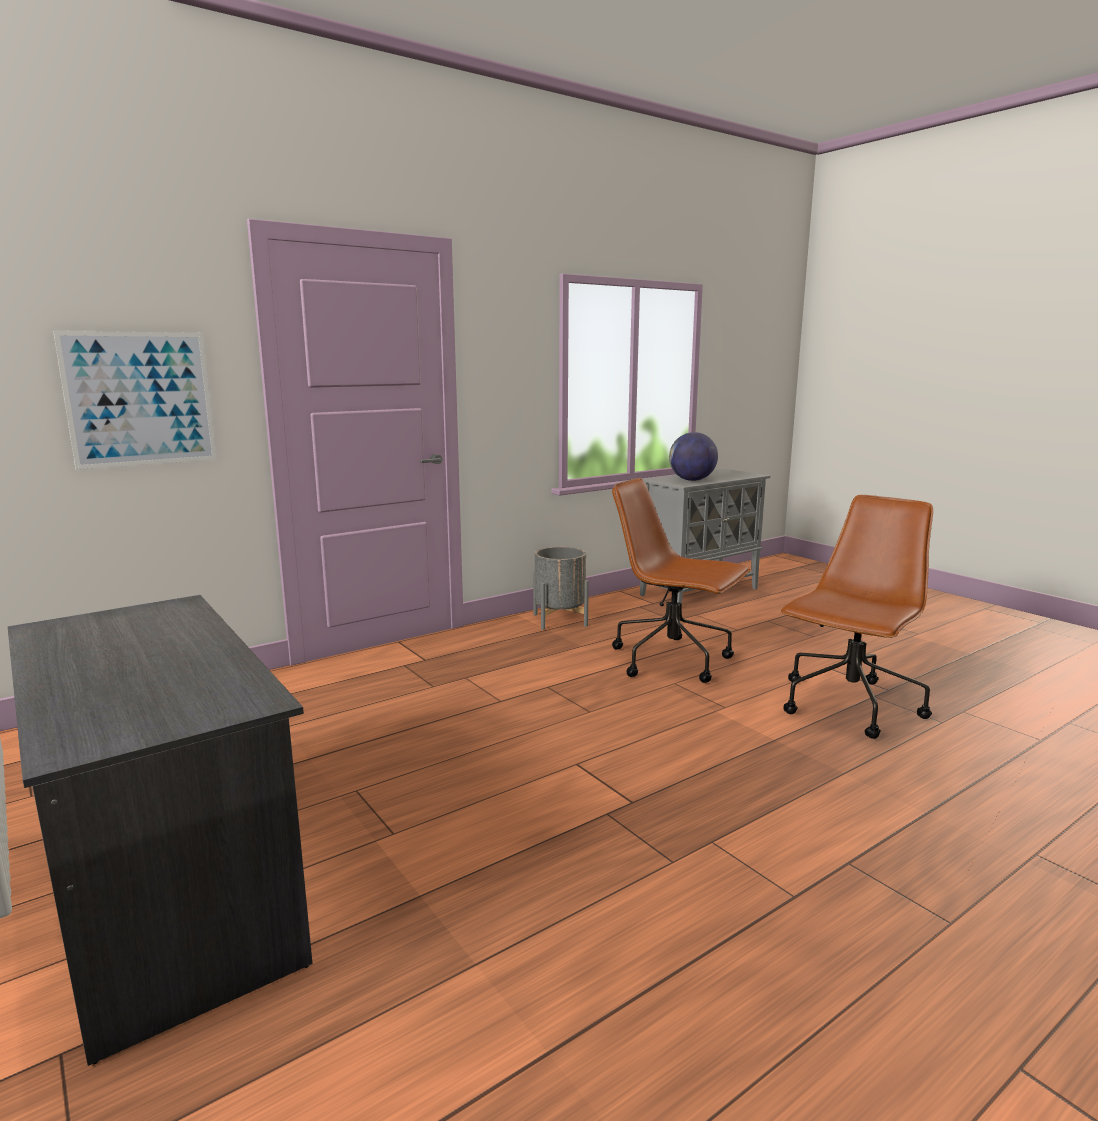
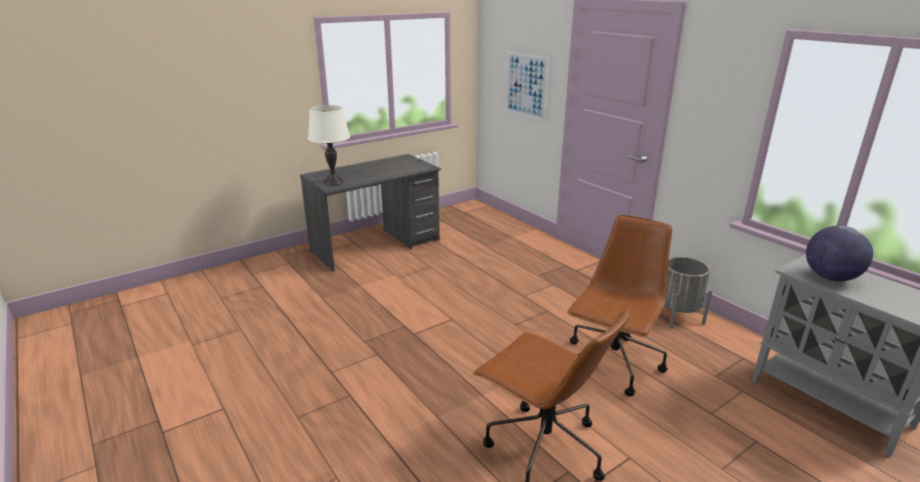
camera: 90 degrees right, 10 degrees up
none -> white table lamp [308,105,350,185]

